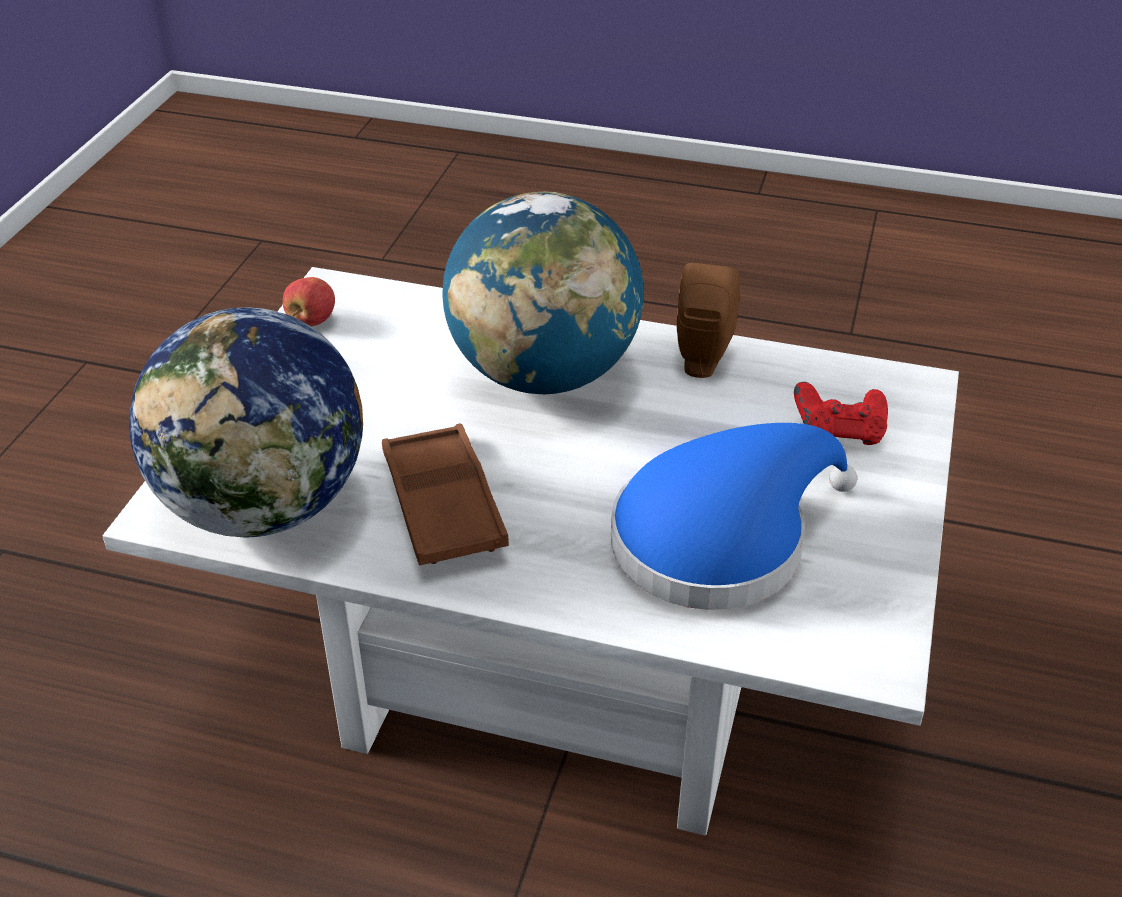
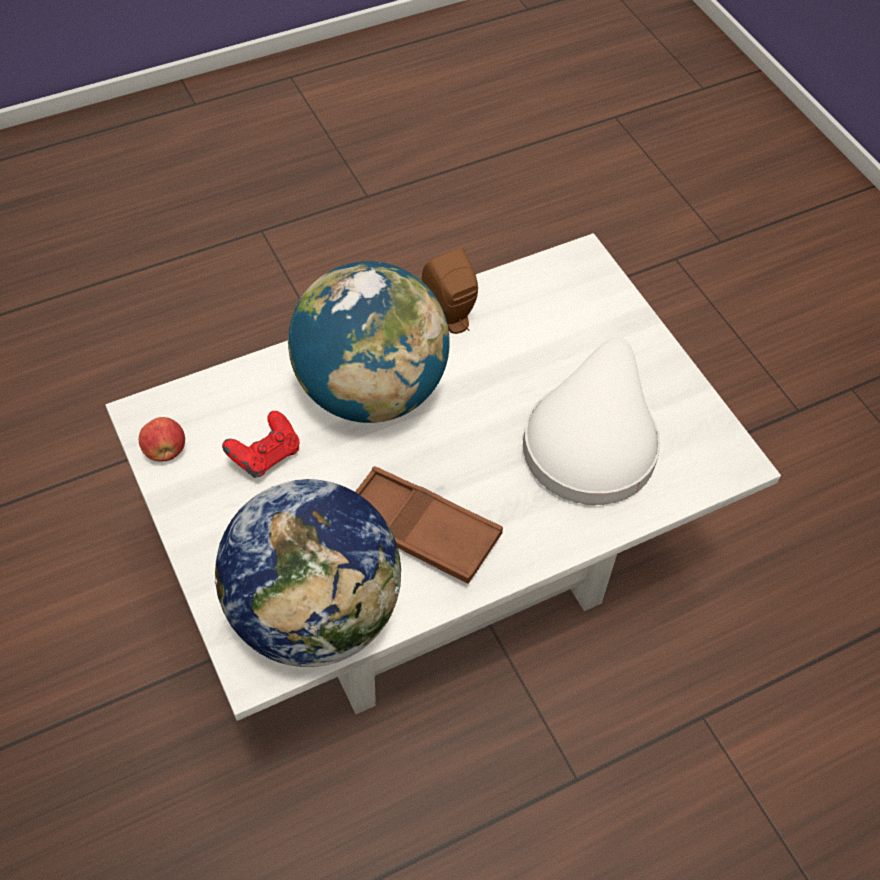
camera: 45 degrees left, 15 degrees up
blue hat [611,423,857,610] -> white hat [523,337,661,505]
red game controller [794,382,888,445] -> red game controller moved to [222,411,299,478]

